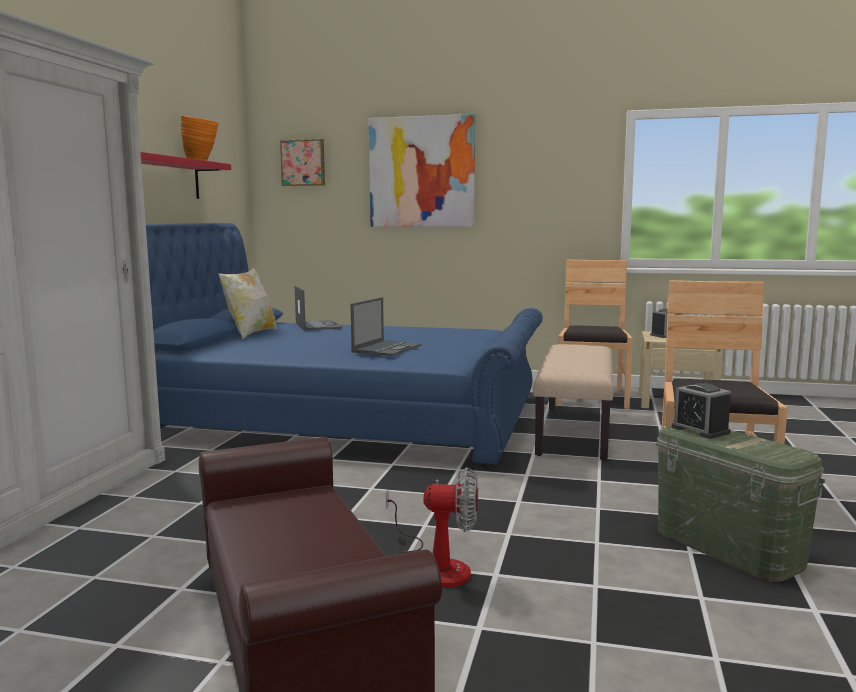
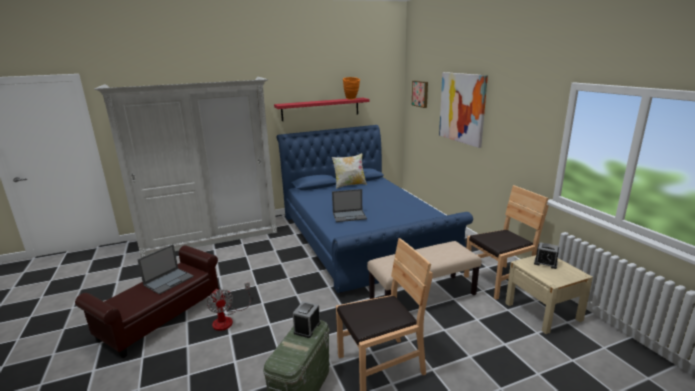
camera: 55 degrees right, 10 degrees up
laptop [295,286,342,331] -> laptop moved to [137,244,194,295]

